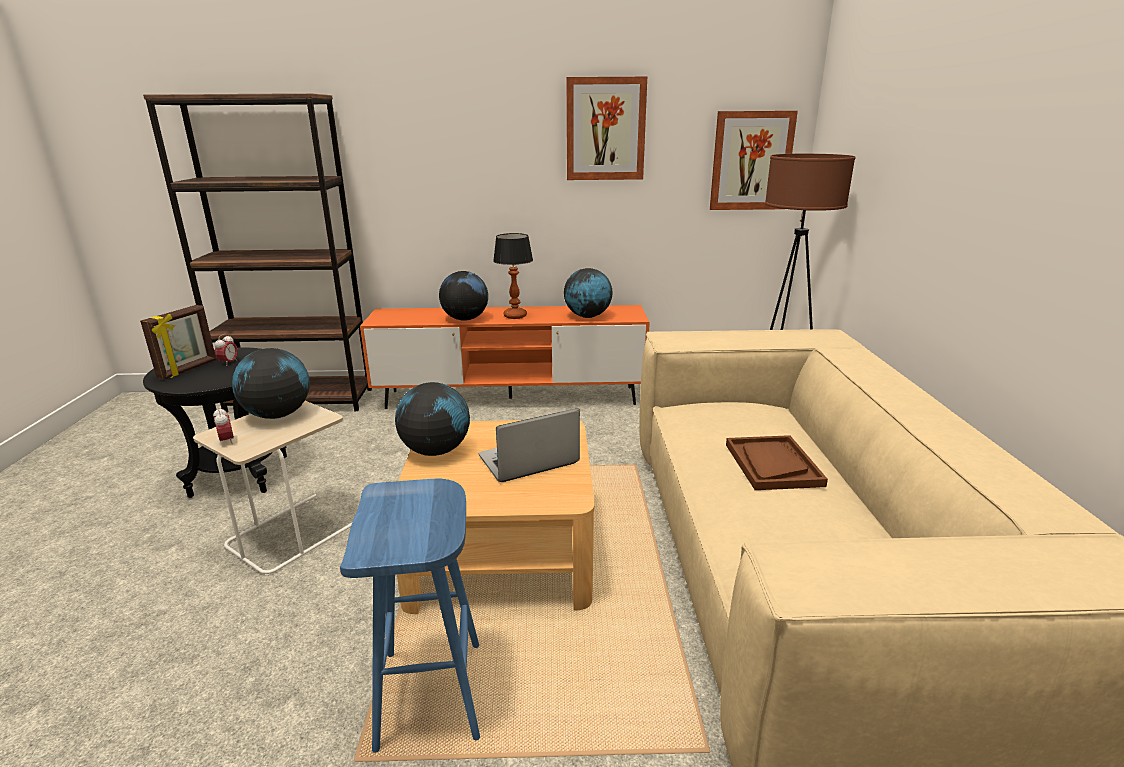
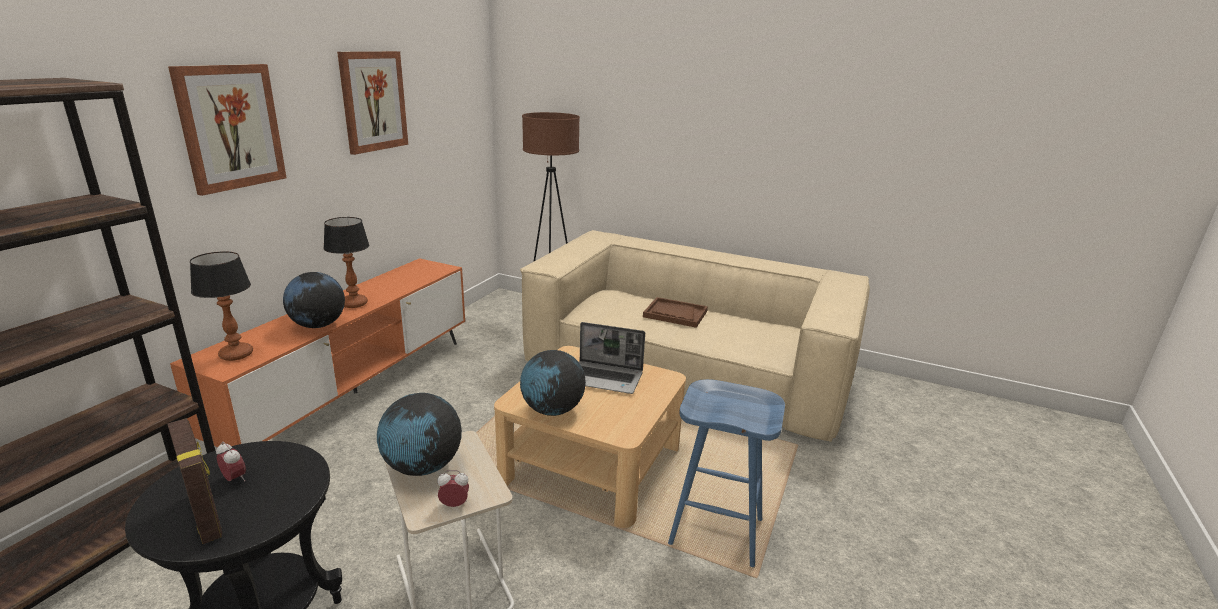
camera: 65 degrees left, 0 degrees up
laptop [479,408,580,482] -> laptop turned 75 degrees counterclockwise [579,322,645,394]
globe [564,268,613,318] -> none
picture [710,111,798,210] -> picture moved to [168,64,287,196]
none -> table lamp [190,251,253,361]

